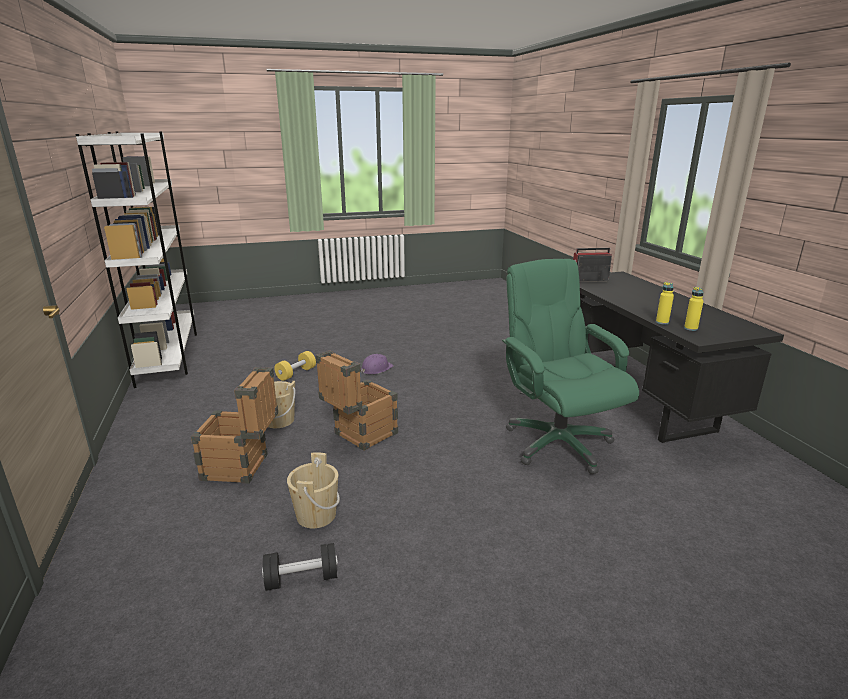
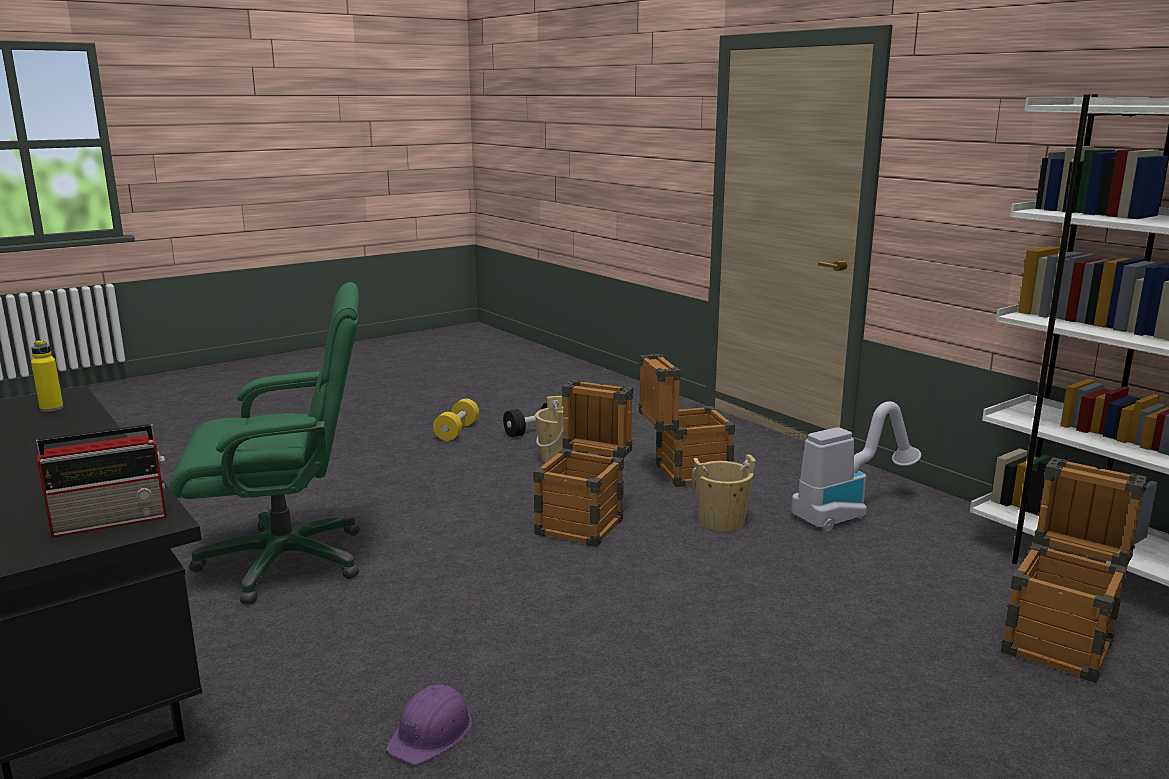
camera: 160 degrees right, 5 degrees down
yellow dumbbell [274,351,316,381] -> yellow dumbbell moved to [433,399,479,441]
purple hard hat [361,354,394,374] -> purple hard hat moved to [387,684,472,764]
green office chair [502,259,639,474] -> green office chair turned 60 degrees counterclockwise [169,282,360,604]
yellow bottle [656,282,674,324] -> none
none -> vacuum cleaner [791,401,921,531]
none -> crate [1001,457,1147,683]

